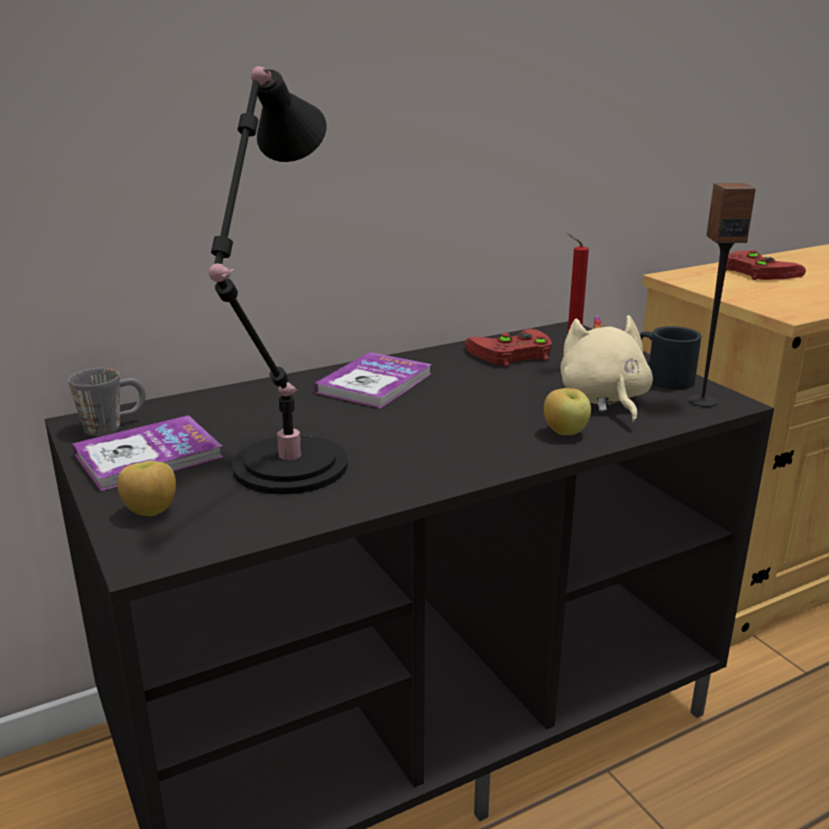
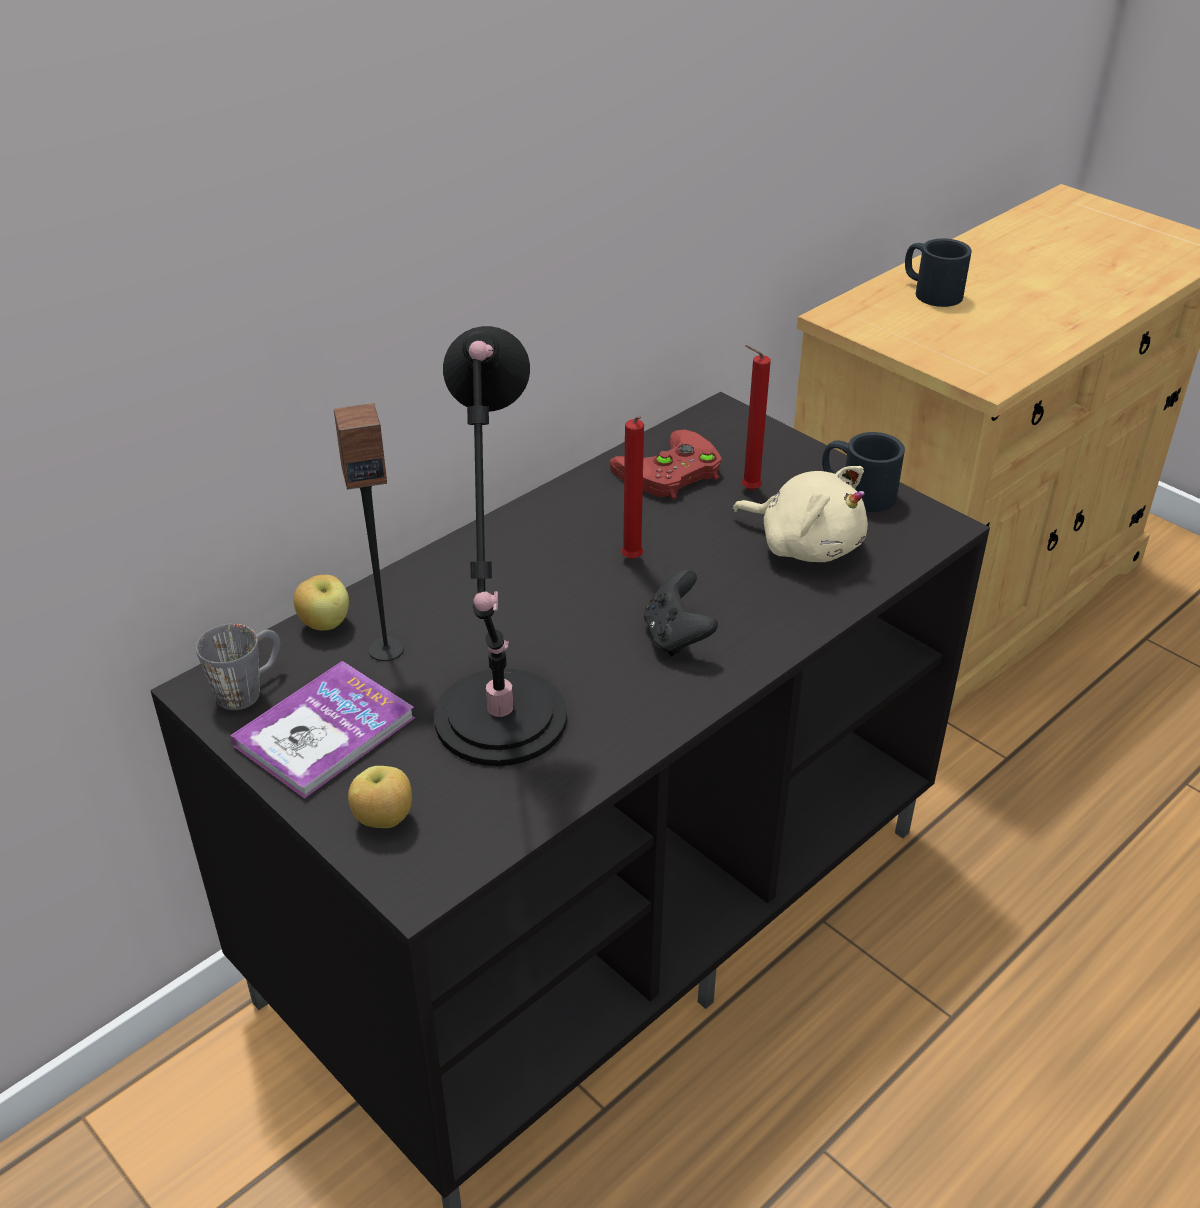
camera: 15 degrees left, 15 degrees up
book [314,352,432,408] -> none
apple [544,388,591,435] -> apple moved to [293,575,349,630]
beige plush toy [560,315,653,423] -> beige plush toy turned 150 degrees clockwise [732,466,868,562]
speaker [688,183,756,407] -> speaker moved to [334,403,404,661]
red game controller [726,250,806,280] -> black mug [905,238,972,307]
none -> red candle [621,416,644,559]
none -> black game controller [644,569,718,656]

